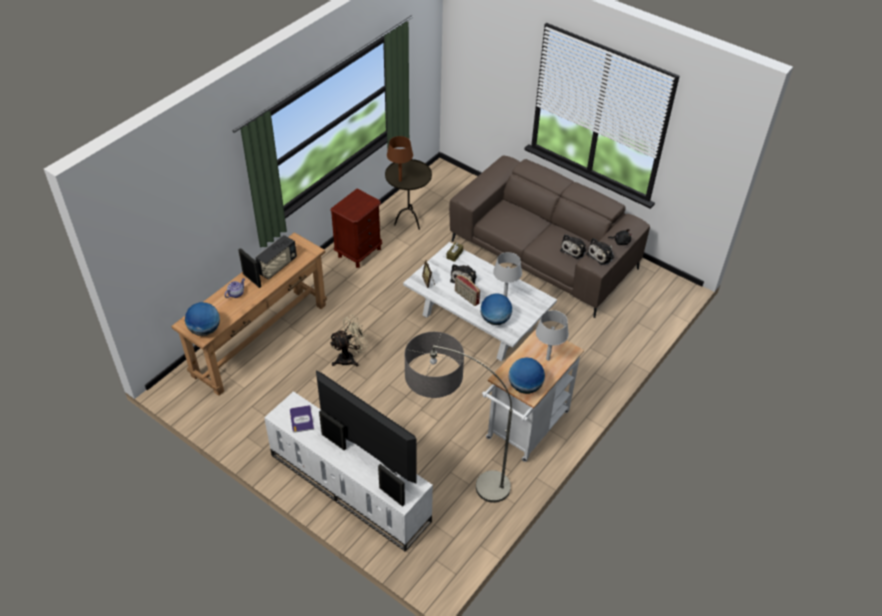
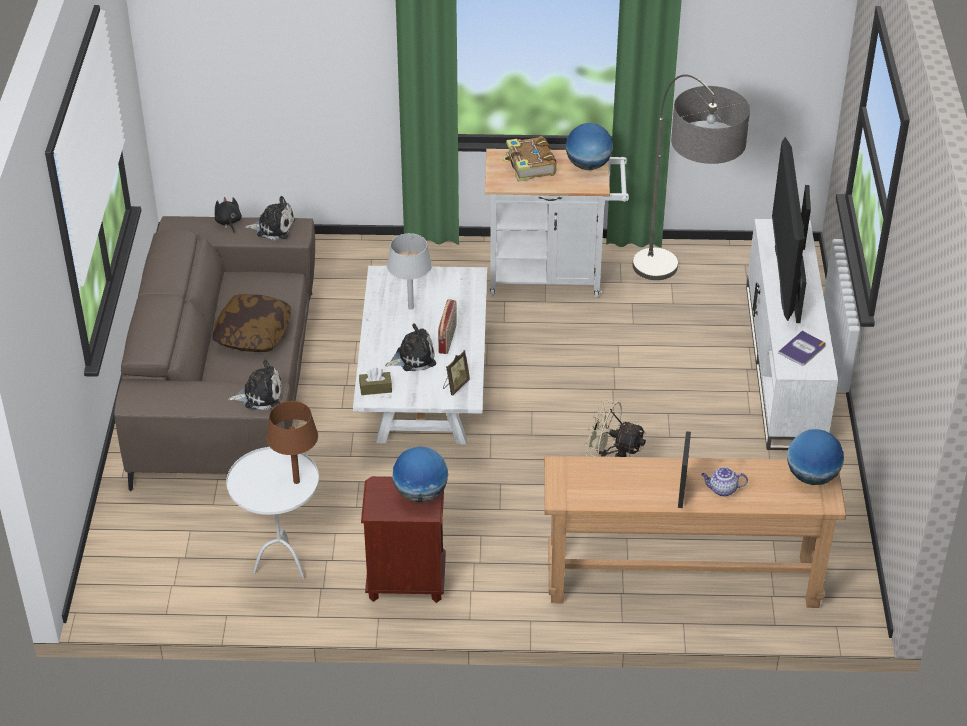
camera: 125 degrees left, 5 degrees down
radio [255,235,297,280] -> none
brown side table [385,159,432,230] -> white side table [226,447,319,579]
globe [481,293,512,325] -> globe moved to [392,446,448,502]
grey table lamp [536,310,569,361] -> book [503,136,557,182]
plush toy [560,234,586,259] -> plush toy moved to [228,360,282,410]
none -> pillow [212,294,291,352]

